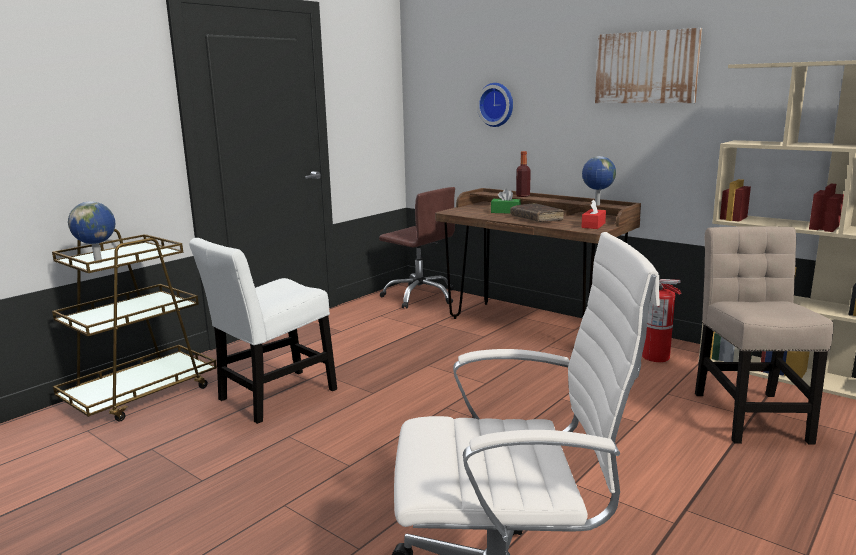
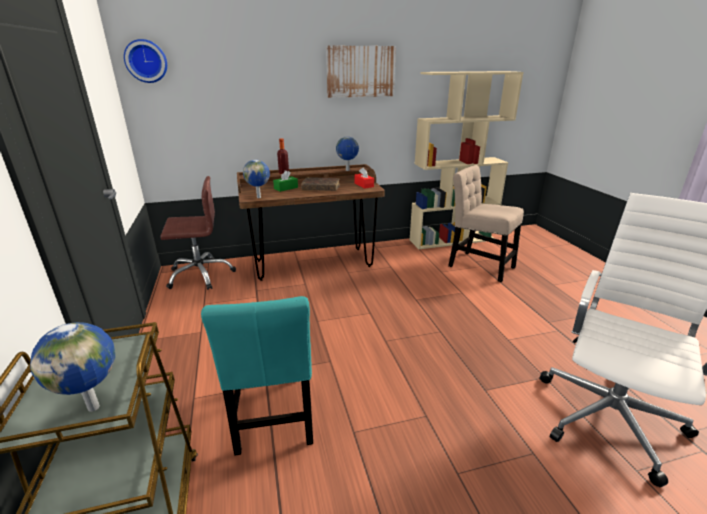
camera: 55 degrees left, 10 degrees up
white chair [189,238,337,424] -> turquoise chair [201,296,313,455]
wall clock [477,83,513,127] -> wall clock moved to [124,39,167,83]
fire extinguisher [642,279,682,362] -> none
none -> globe [243,160,270,198]

